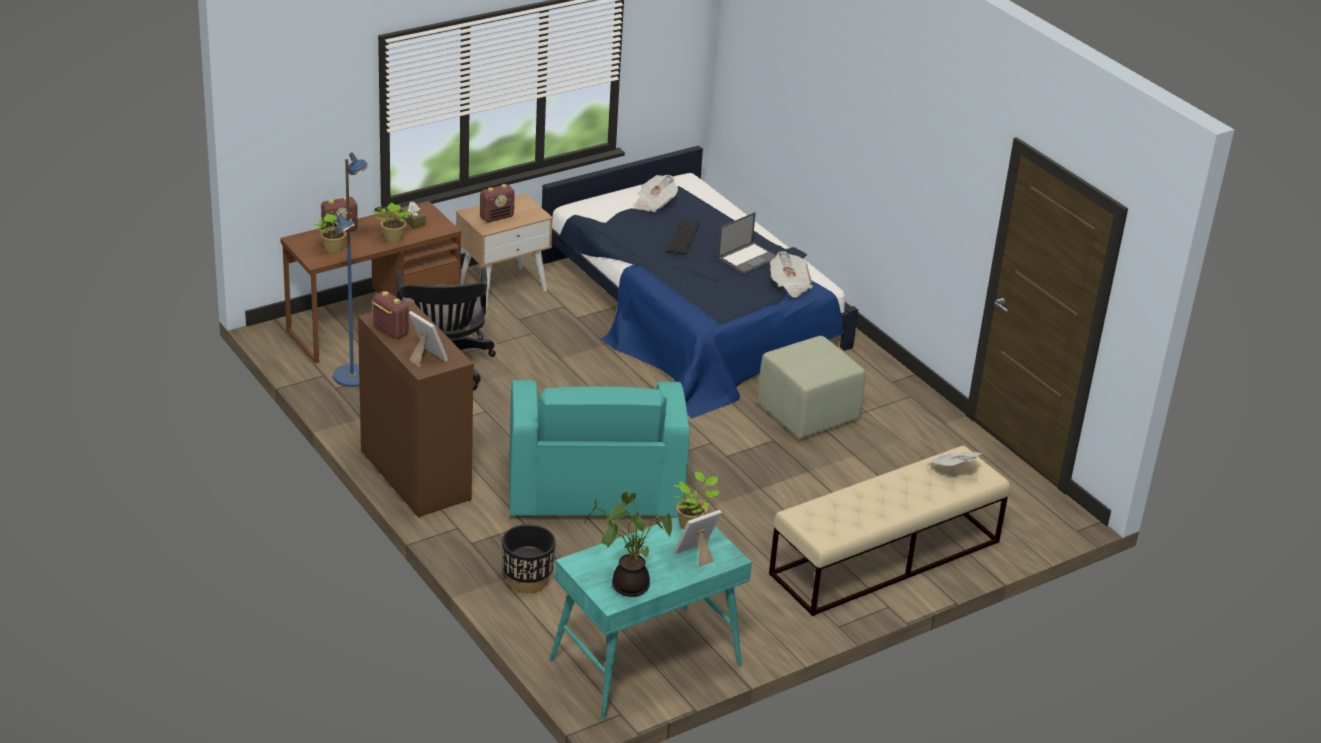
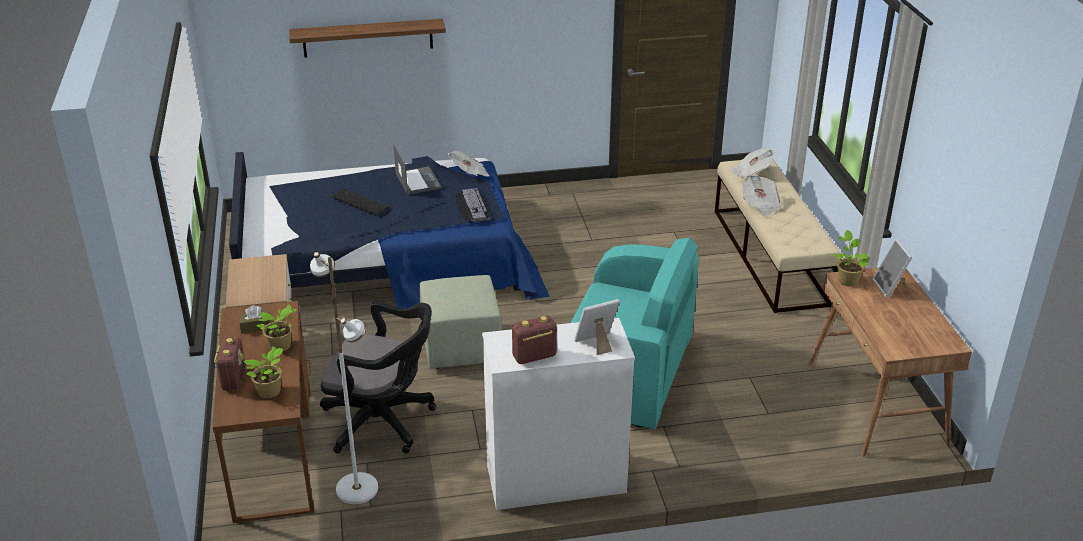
camera: 65 degrees left, 0 degrees up
blue floor lamp [333,152,368,387] -> white floor lamp [310,252,378,504]
brown dresser [358,301,474,518] -> white dresser [482,318,635,510]
radio [480,184,515,223] -> none
black planter [502,524,556,593] -> none
turquoise desk [550,517,752,721] -> brown desk [808,268,972,457]
potted plant [585,492,672,597] -> none
newspaper [633,175,678,212] -> newspaper moved to [742,174,782,216]
green ottoman [757,336,865,439] -> green ottoman moved to [419,275,502,369]
none -> shelf [289,19,446,58]
none -> keyboard [454,188,491,222]

